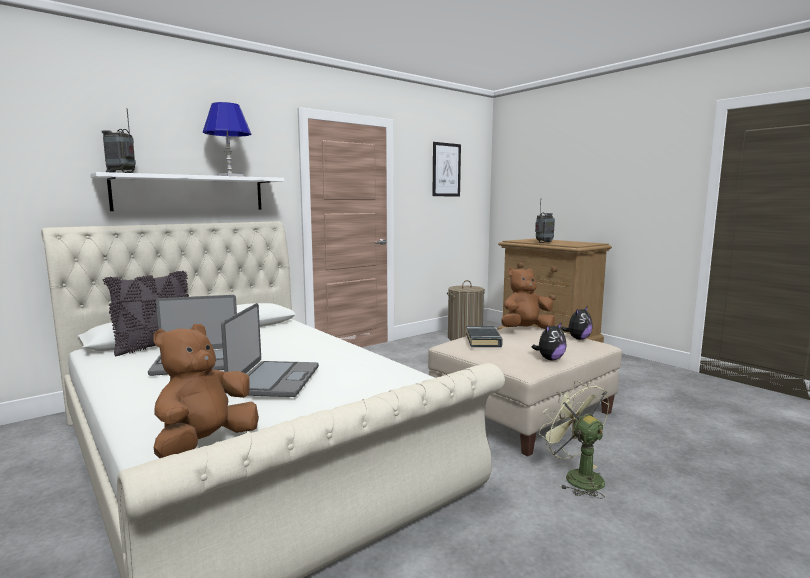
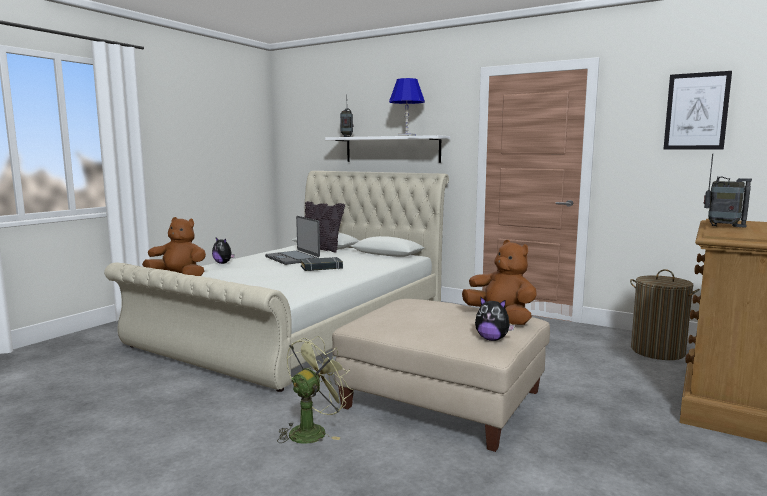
camera: 70 degrees right, 0 degrees up
laptop [221,303,319,397] -> none
black book [466,326,503,347] -> black book moved to [301,257,343,271]
plush toy [532,322,567,360] -> plush toy moved to [212,238,235,264]

